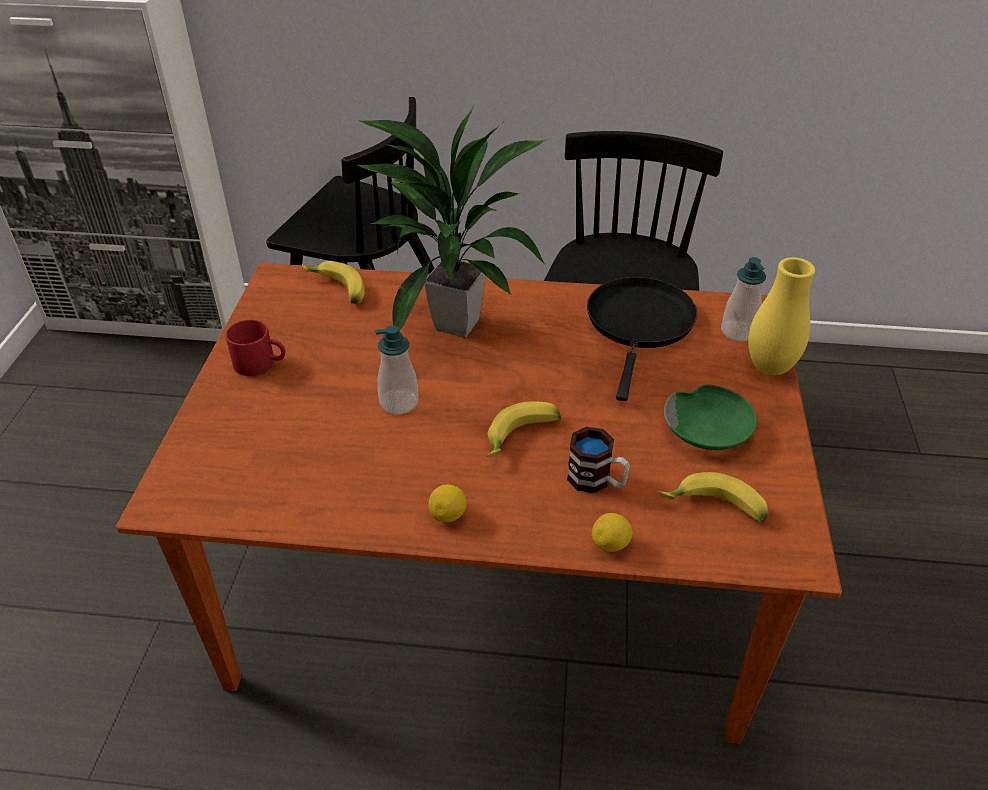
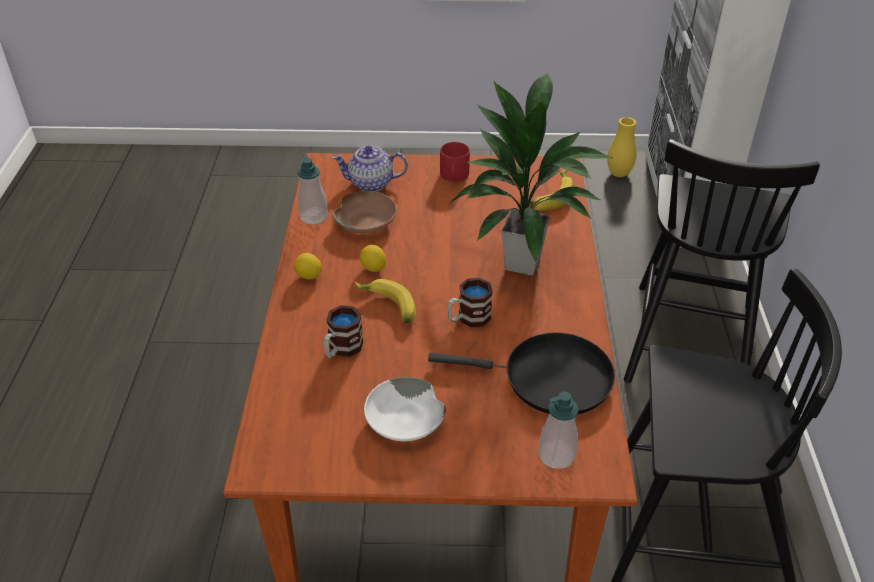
camera: 85 degrees right, 0 degrees up
soap dispenser [375,325,419,414] -> soap dispenser moved to [298,154,328,224]
lemon [592,513,633,552] -> lemon moved to [359,245,386,272]
banana [658,472,768,523] -> none
green bowl [664,384,757,450] -> white bowl [364,377,446,441]
yellow vase [748,257,815,376] -> yellow vase moved to [607,117,637,177]
none -> teapot [332,145,408,192]
none -> brown bowl [333,191,397,233]
none -> mug [447,278,493,327]

